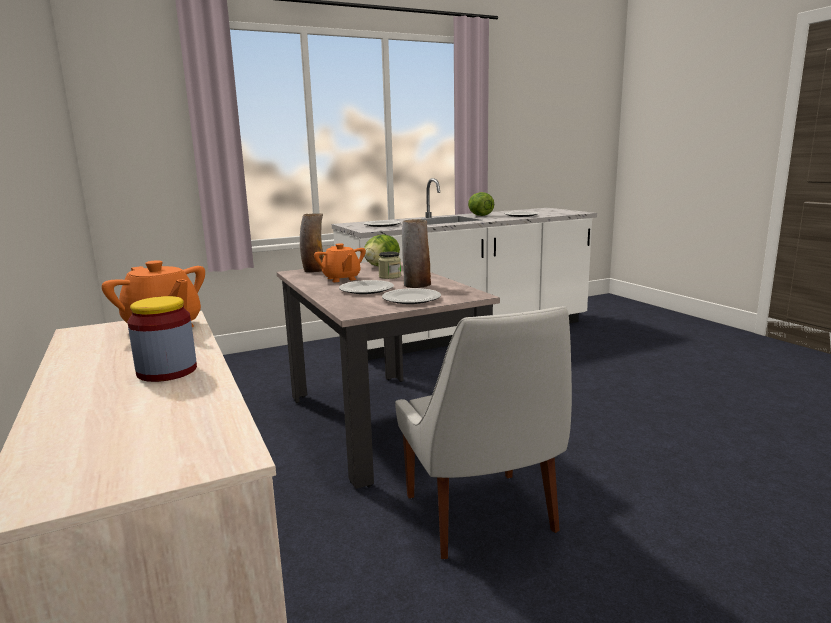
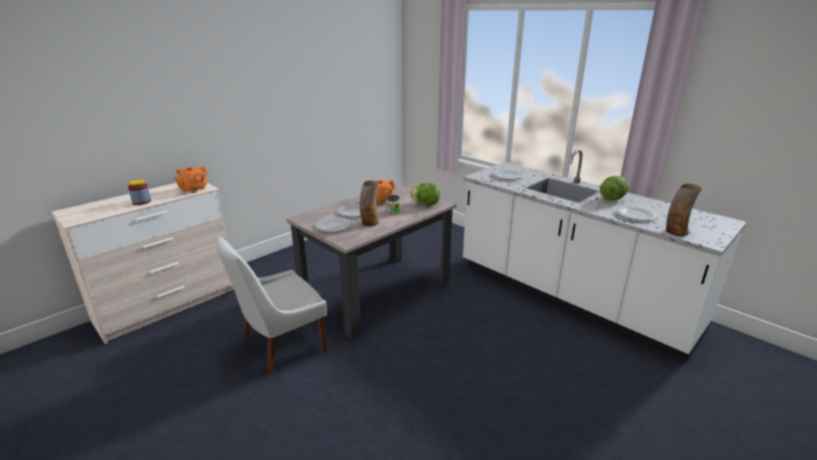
camera: 70 degrees right, 10 degrees up
vase [300,213,324,272] -> vase moved to [666,184,702,236]

